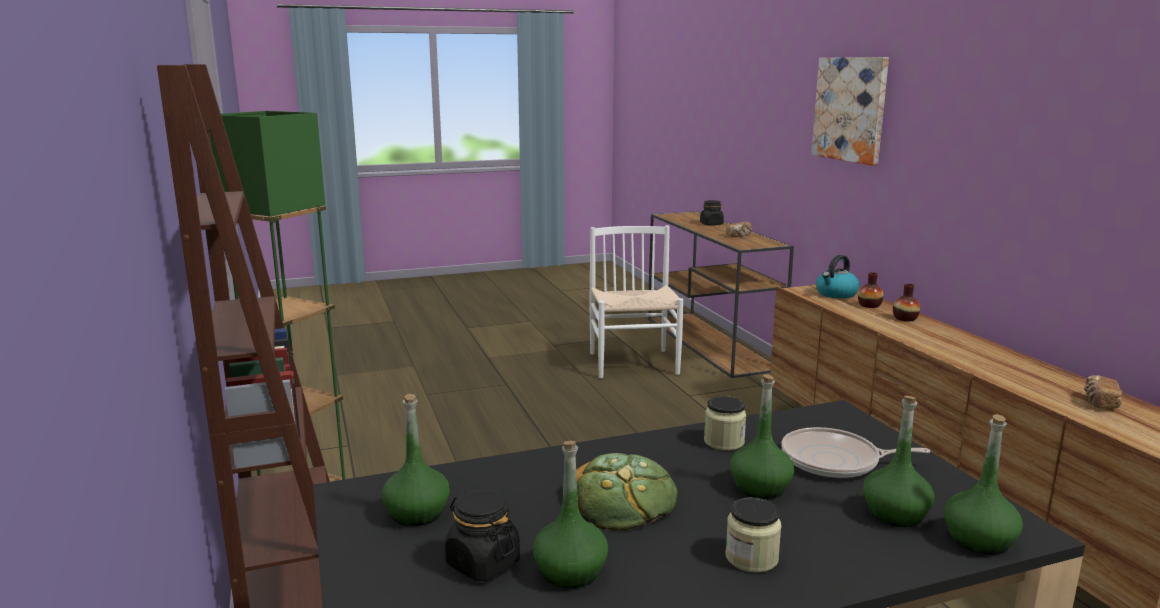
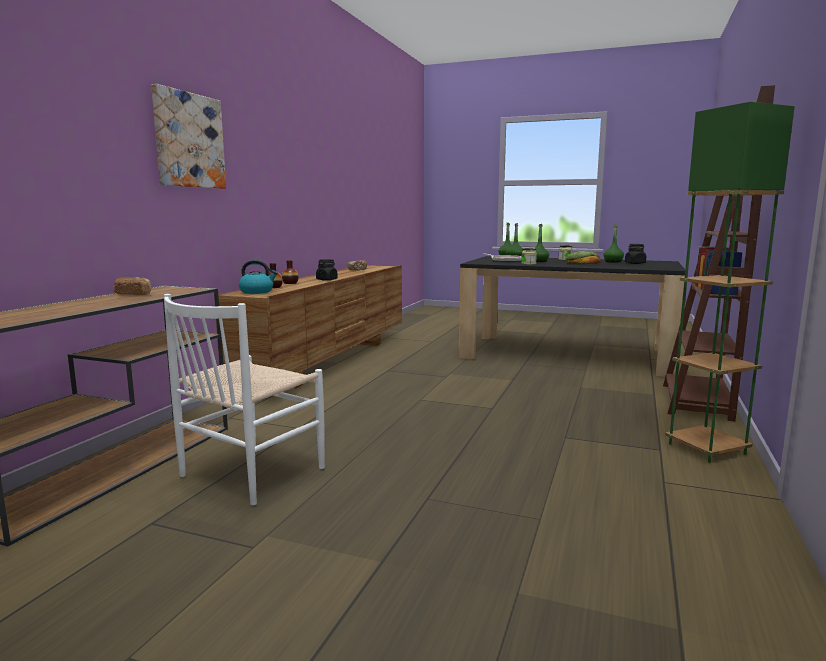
camera: 140 degrees left, 5 degrees down
green bottle [382,394,450,526] -> none
black jar [700,200,724,226] -> black jar moved to [316,259,338,281]

